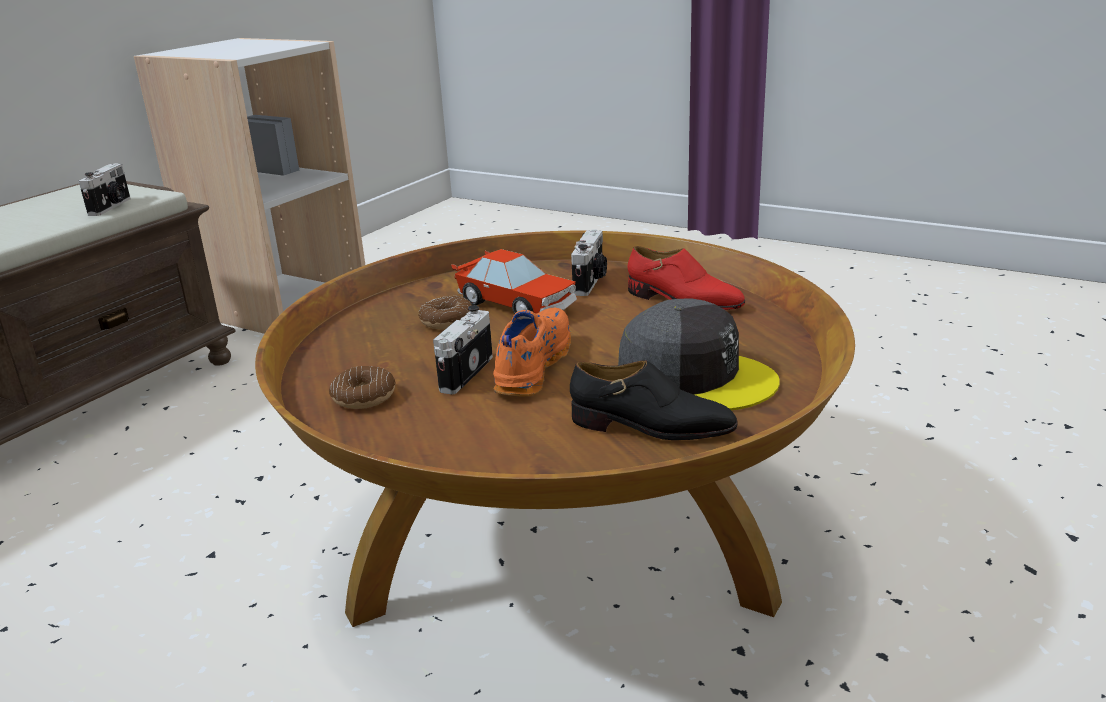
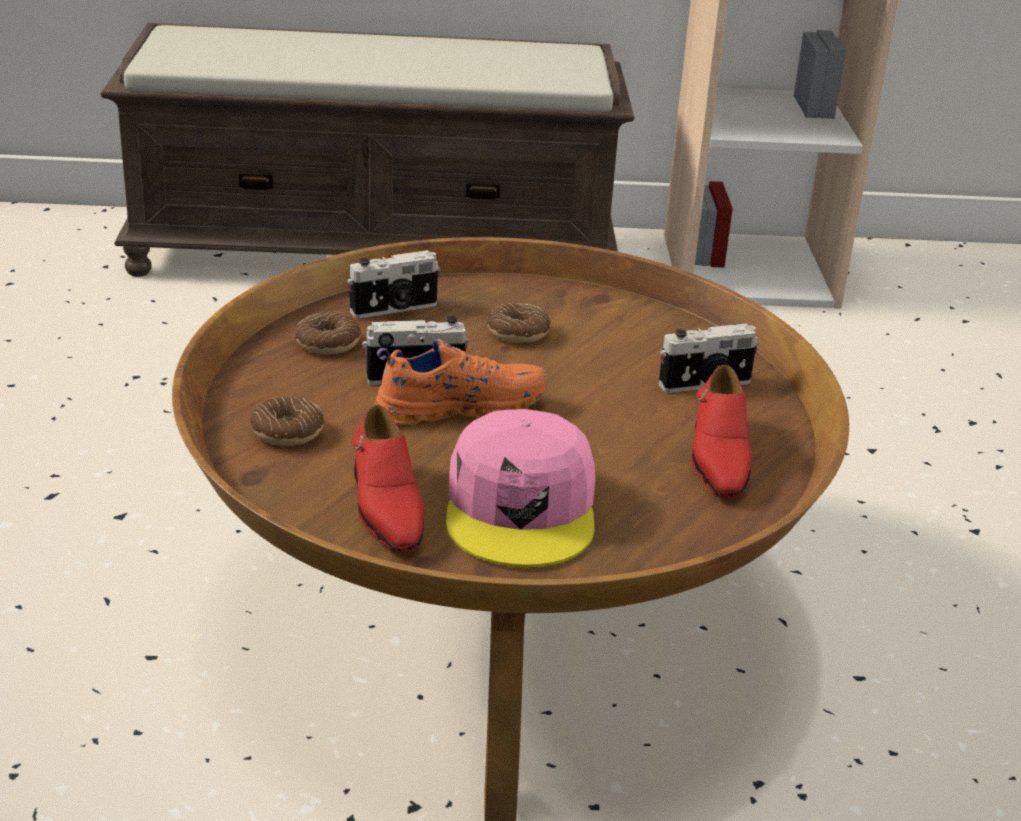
camera: 55 degrees right, 5 degrees up
camera [79,163,131,216] -> camera moved to [347,250,440,318]
toy car [451,249,577,314] -> none
black shoe [570,360,738,440] -> red shoe [351,405,424,552]
grey cap [618,298,780,410] -> pink cap [446,409,595,567]
none -> donut [250,397,324,446]

